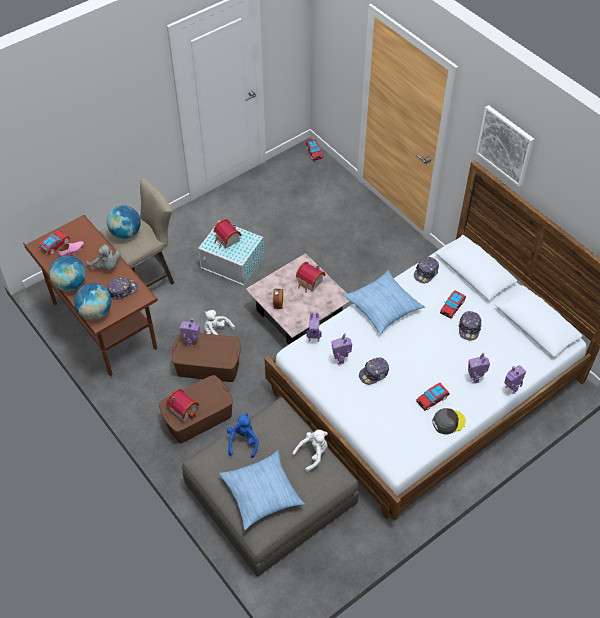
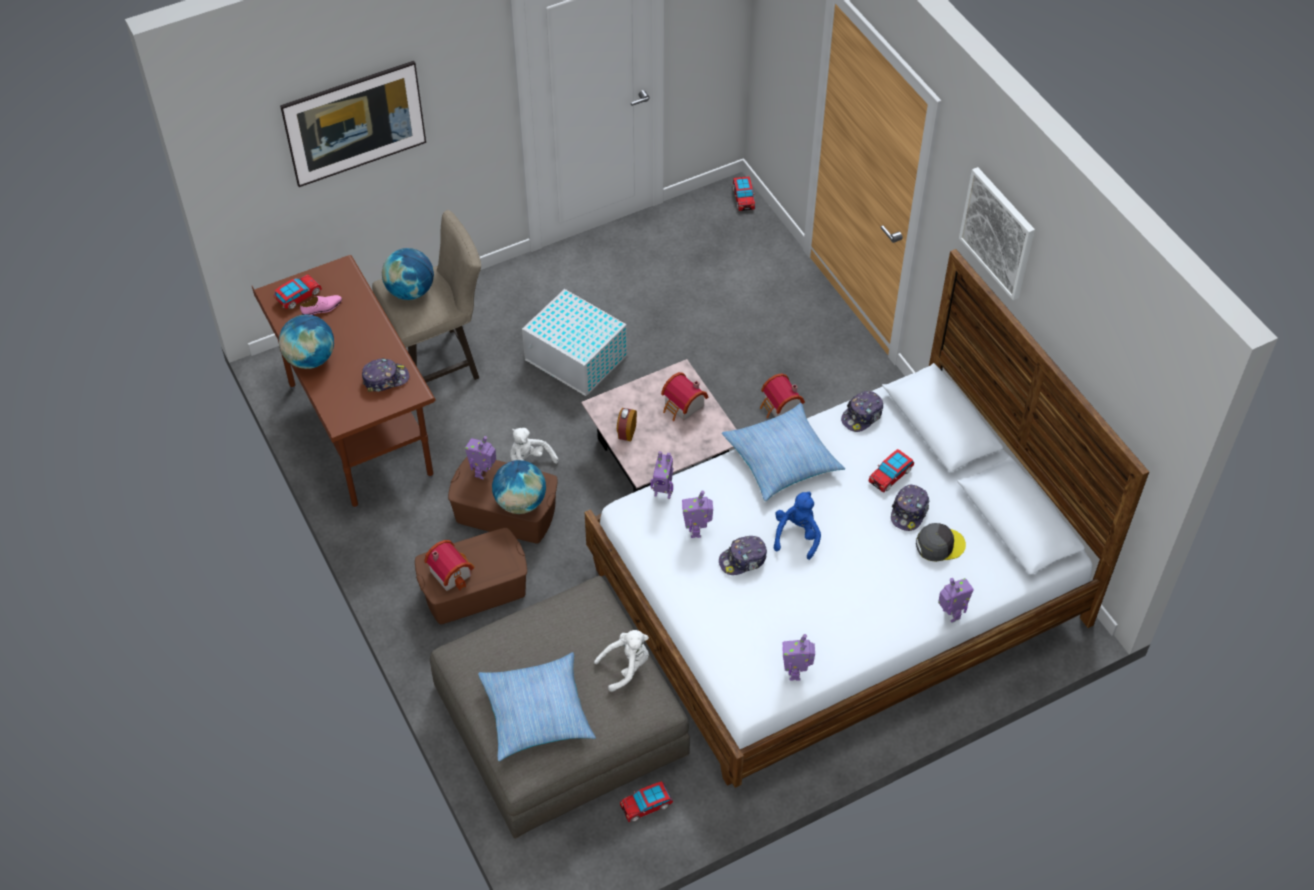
camera: 10 degrees right, 0 degrees up
globe [74,283,112,320] -> globe moved to [492,460,546,514]
grey plush toy [86,244,120,270] -> none
toy house [214,219,242,248] -> toy house moved to [760,373,805,418]
blue plush toy [227,413,258,458] -> blue plush toy moved to [774,491,821,560]
toy car [416,383,450,411] -> toy car moved to [620,781,673,822]
grey cap [432,408,466,434] -> grey cap moved to [916,523,966,562]
toy robot [468,353,490,384] -> toy robot moved to [782,634,815,680]
none -> picture [280,61,426,187]

